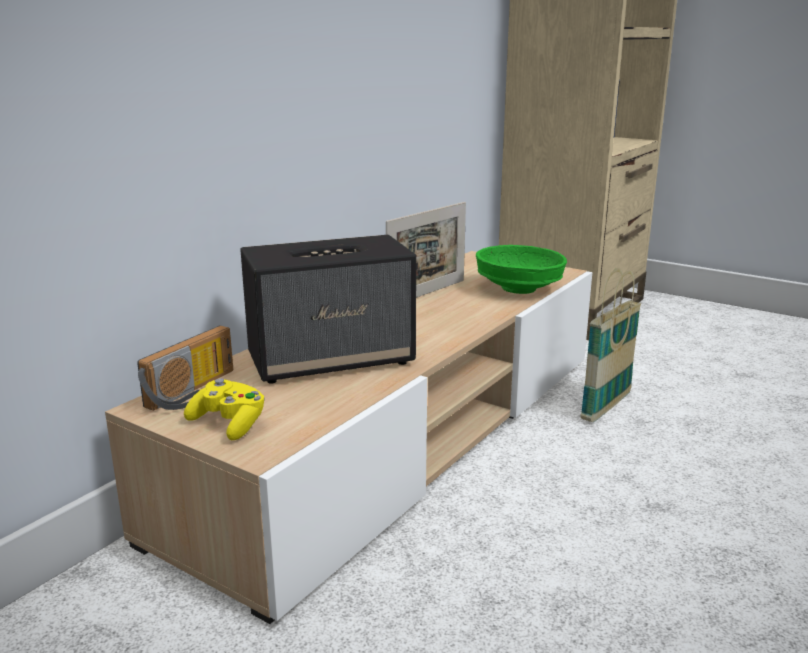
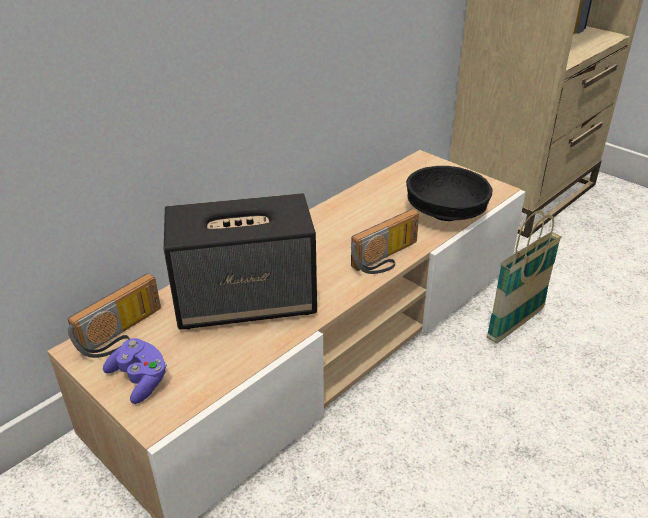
camera: 10 degrees right, 15 degrees up
yellow game controller [184,378,265,440] -> purple game controller [103,338,167,404]
picture frame [386,202,466,298] -> none
green bowl [476,245,567,294] -> black bowl [406,166,493,221]
none -> radio [351,209,419,274]

